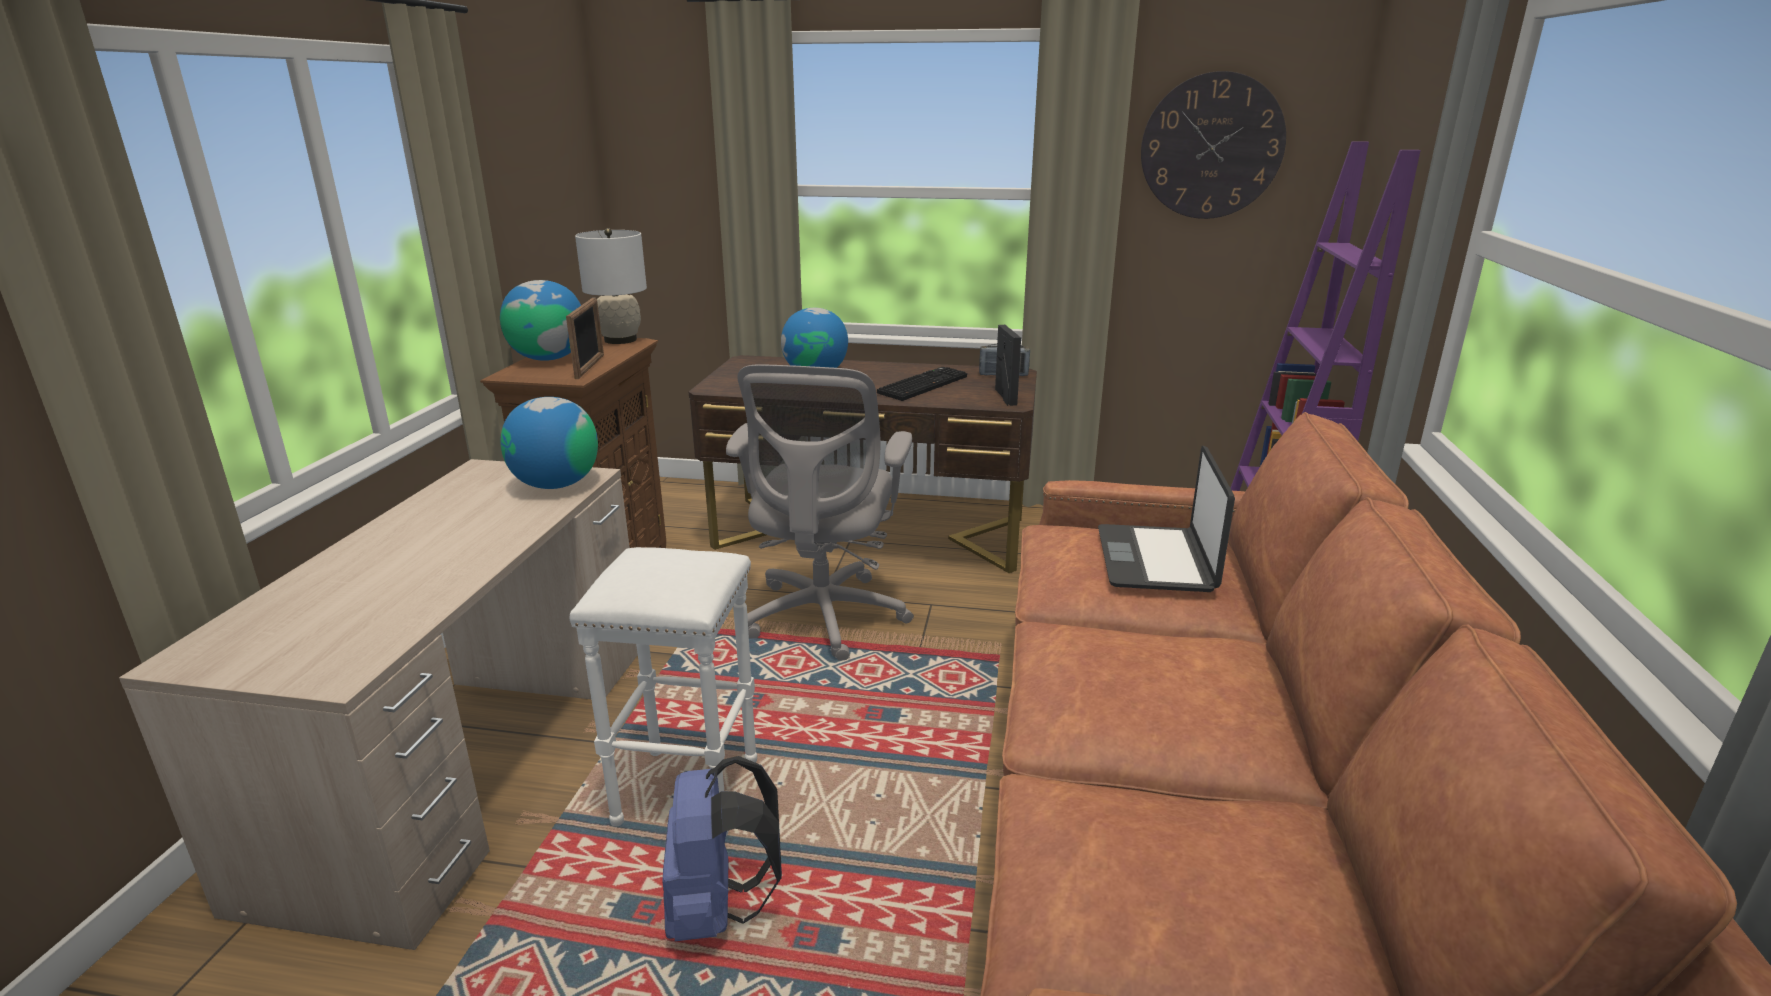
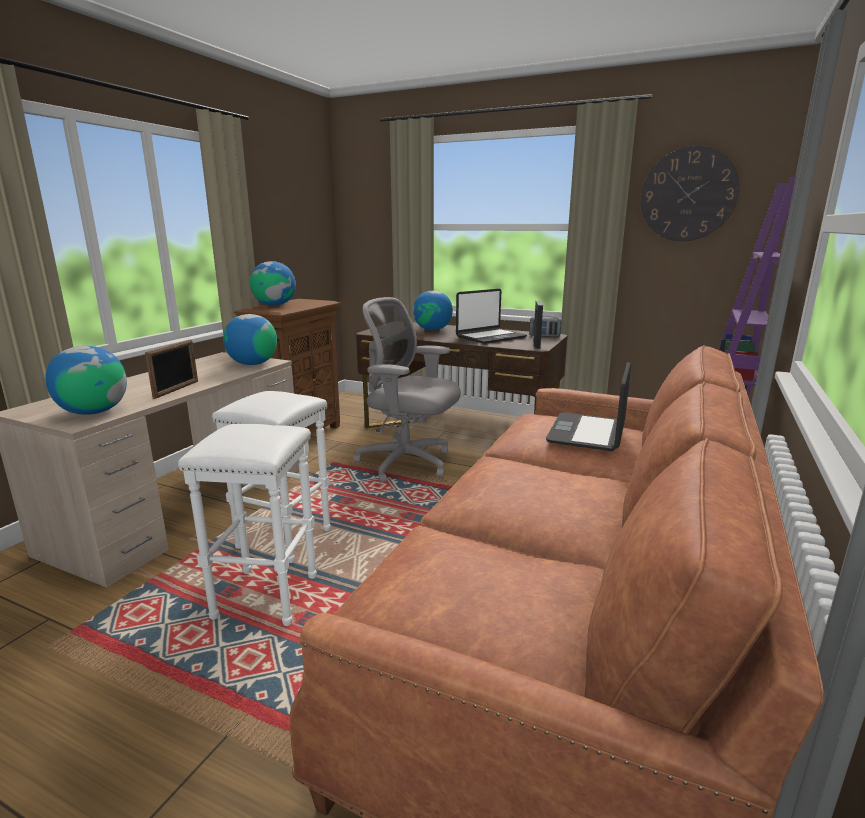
camera: 15 degrees right, 5 degrees down
picture frame [566,298,604,379] -> picture frame moved to [145,340,198,399]
white table lamp [575,228,647,344] -> none
blue backpack [662,756,782,941] -> white stool [178,424,317,626]
grey office chair [726,364,914,661] -> grey office chair turned 90 degrees clockwise [354,297,461,483]
keyboard [877,367,967,401] -> laptop [456,289,527,344]
none -> globe [45,346,127,415]

